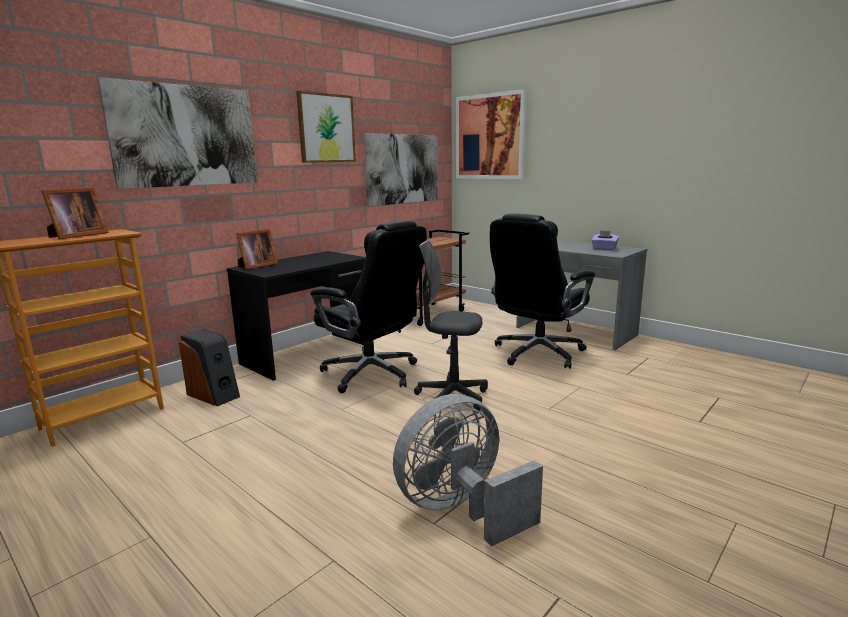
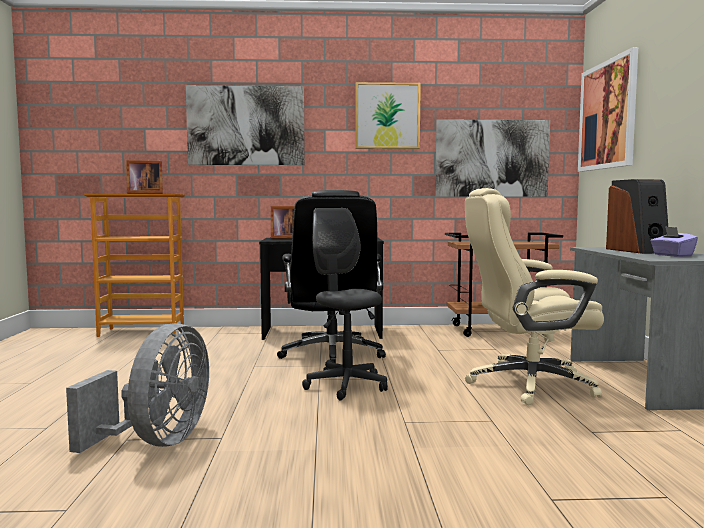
camera: 45 degrees right, 10 degrees down
speaker [179,329,240,407] -> speaker moved to [606,179,668,254]
grey fan [393,394,543,547] -> grey fan turned 90 degrees clockwise [66,323,209,453]
black office chair [490,213,595,369] -> beige office chair [465,188,604,405]

